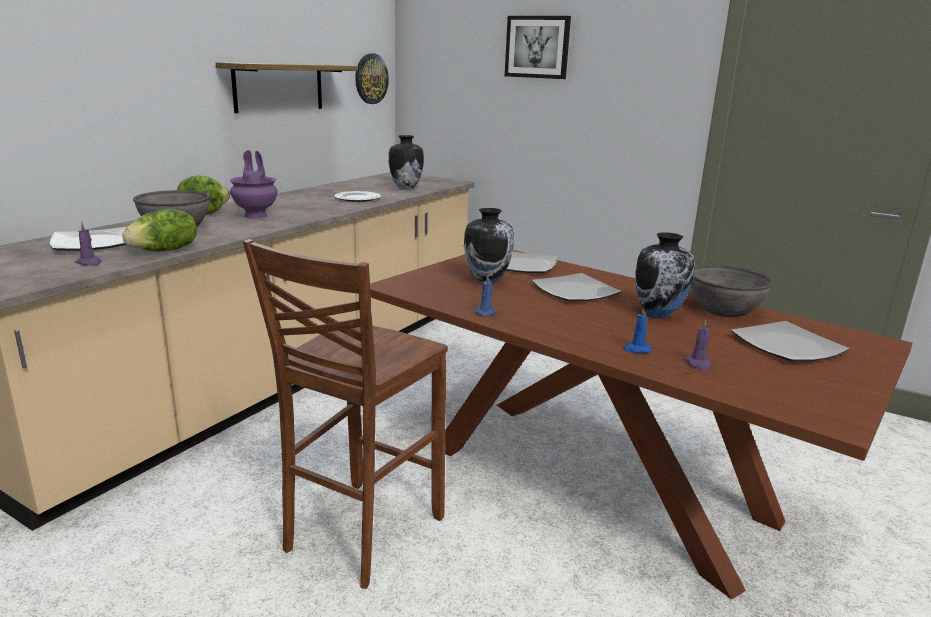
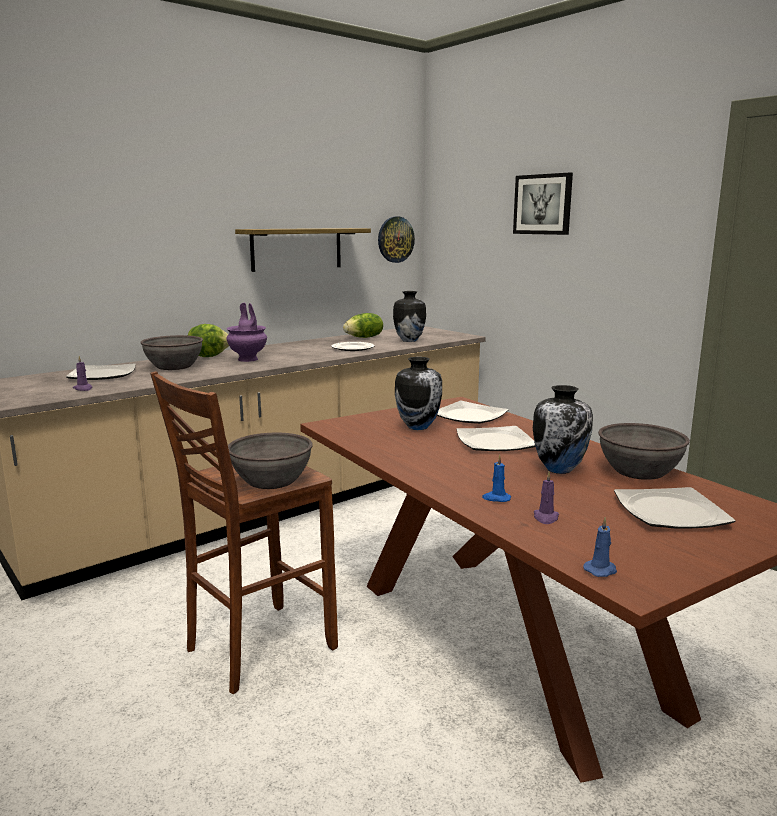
camera: 20 degrees right, 5 degrees down
lettuce [122,209,197,251] -> lettuce moved to [343,313,383,338]
blue candle [474,274,497,316] -> blue candle moved to [583,517,617,577]
none -> grey bowl [228,433,313,489]

